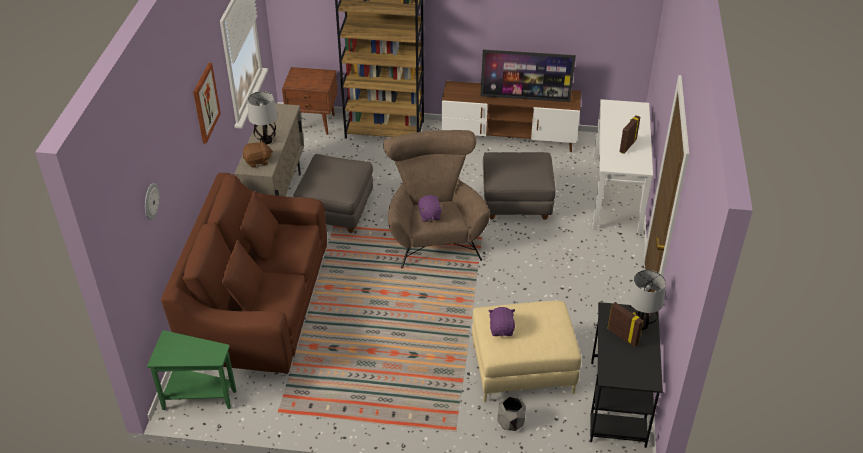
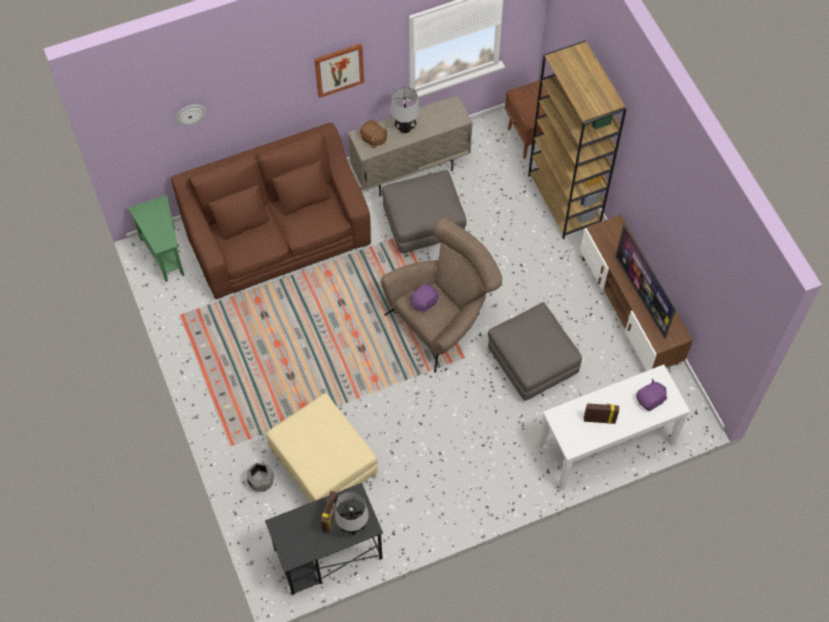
camera: 60 degrees right, 20 degrees up
purple plush toy [488,307,515,336] -> purple plush toy moved to [636,379,667,411]

